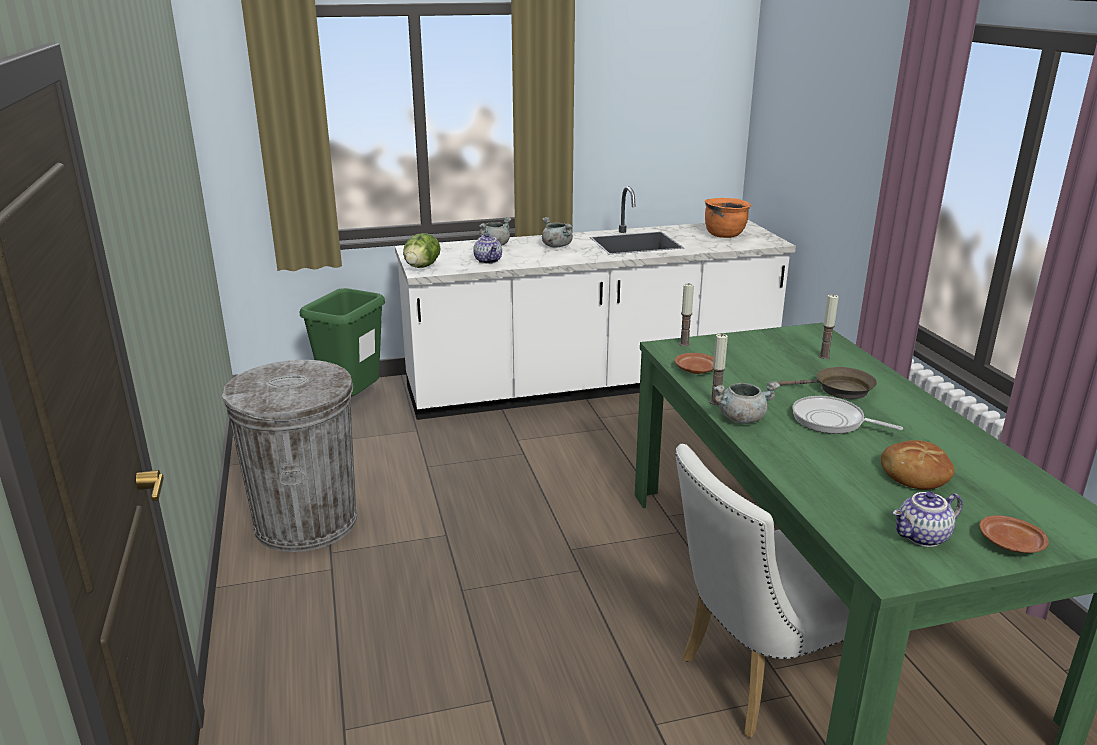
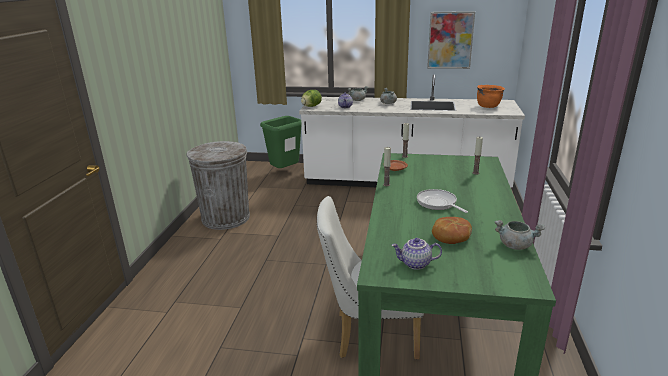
camera: 25 degrees right, 0 degrees up
grey cooking pot [714,381,780,424] -> grey cooking pot moved to [495,220,545,250]
brown frying pan [777,367,877,399] -> none
brown plate [979,515,1049,553] -> none
none -> picture [427,11,475,69]

